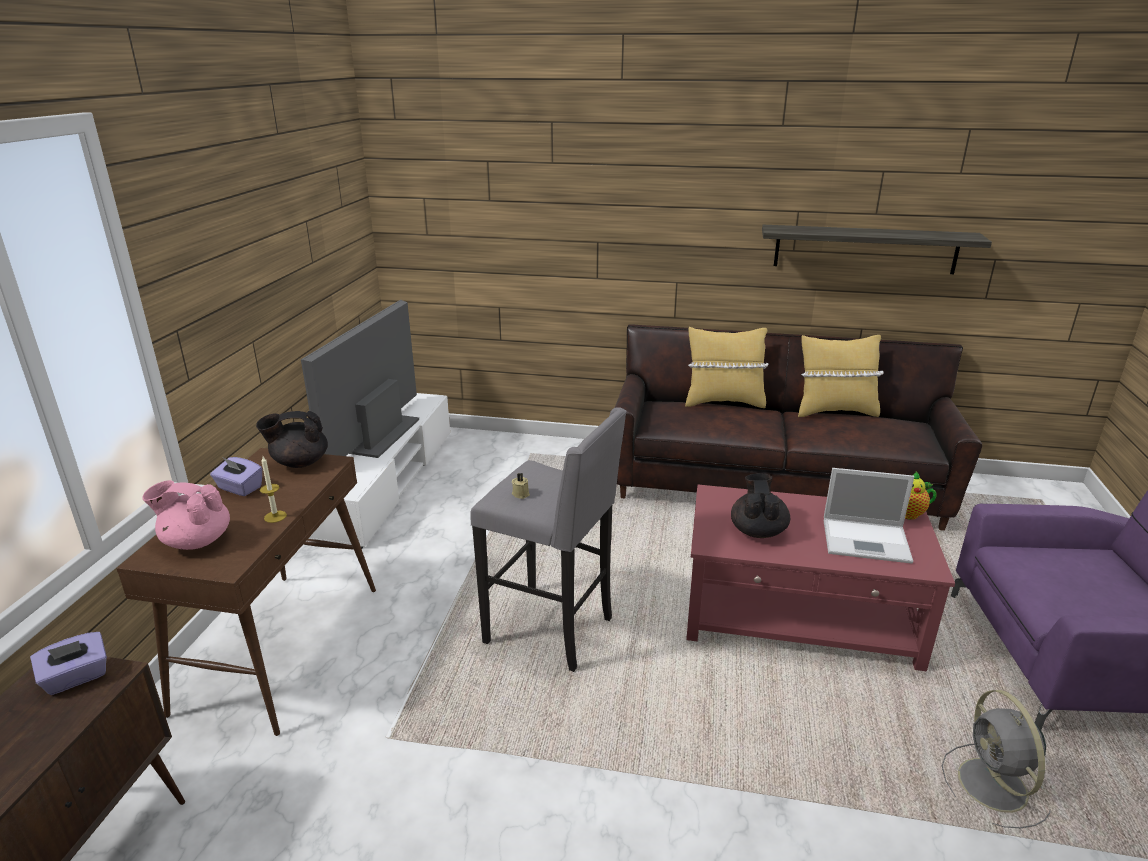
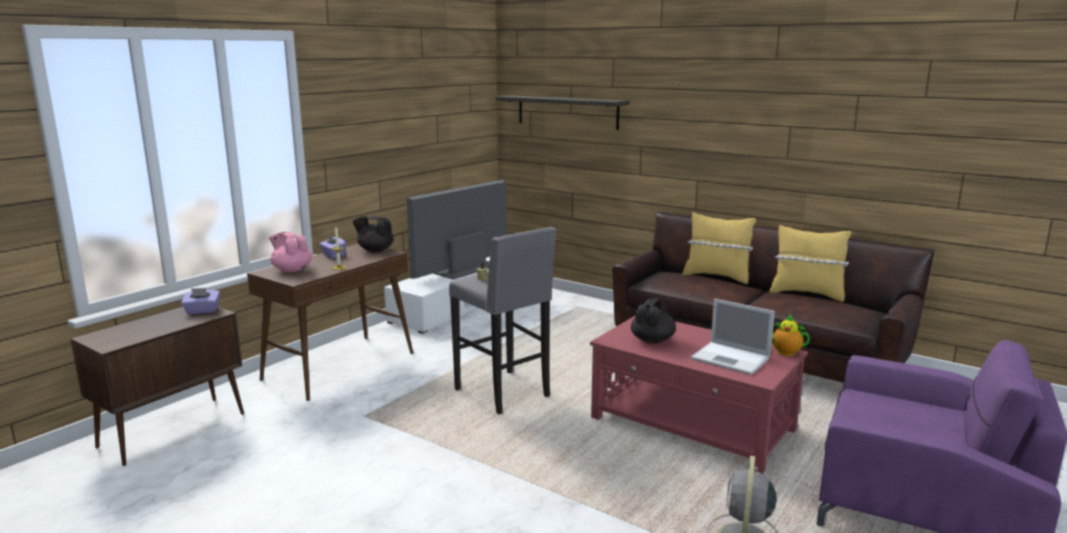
camera: 25 degrees right, 10 degrees down
shelf [762,225,992,274] -> shelf moved to [496,95,629,130]

